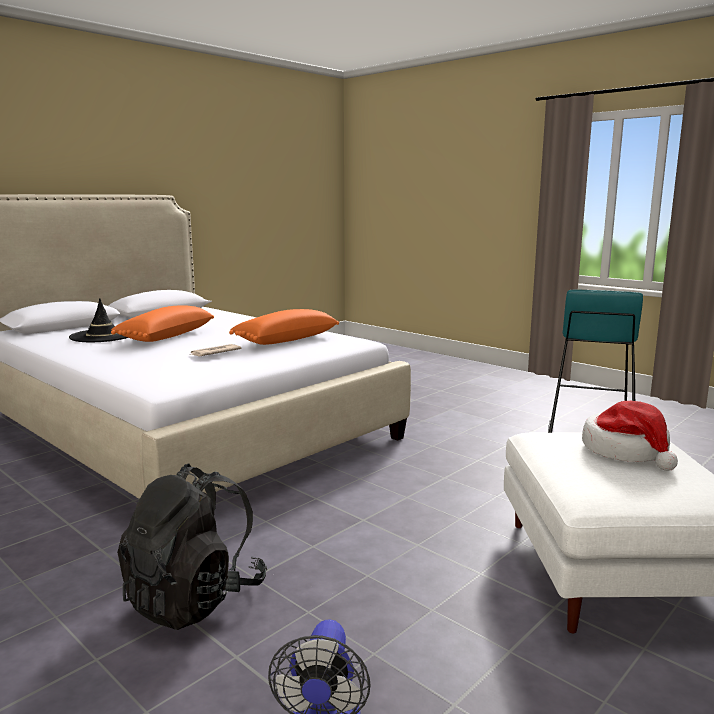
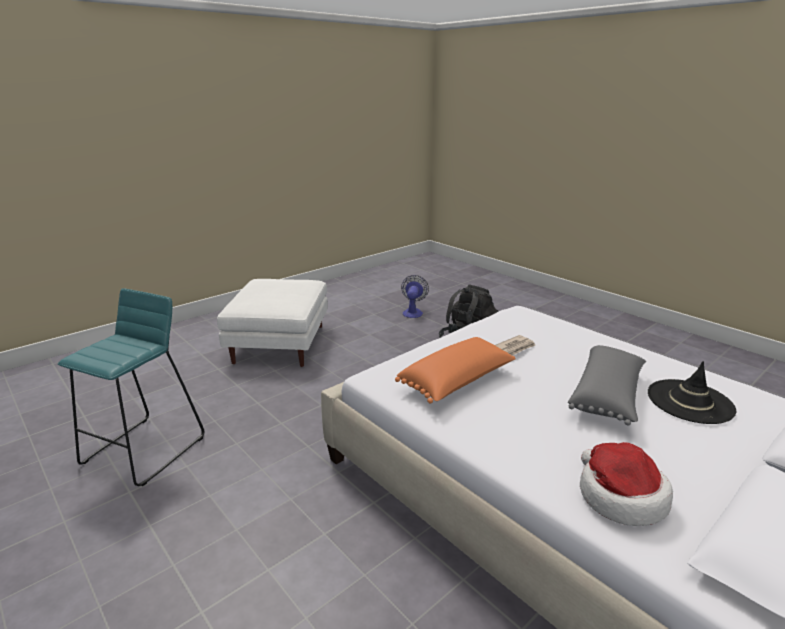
camera: 175 degrees left, 10 degrees up
orange pillow [111,305,214,342] -> grey pillow [568,345,646,426]
hat [582,401,678,471] -> hat moved to [580,442,673,526]

